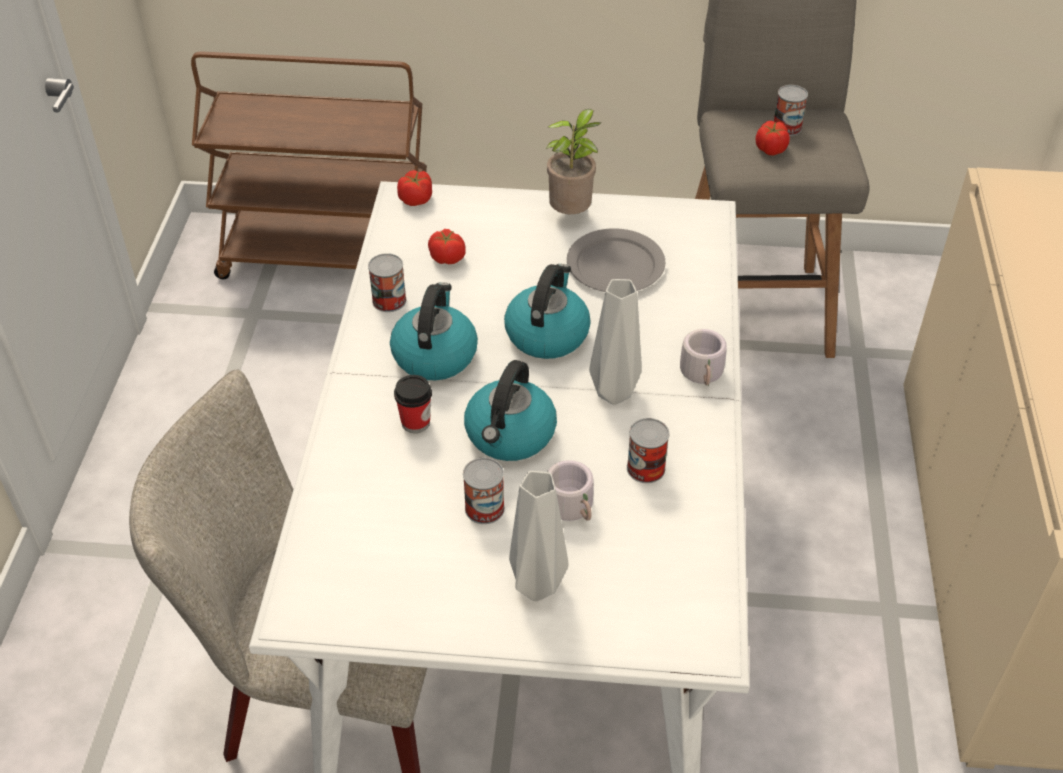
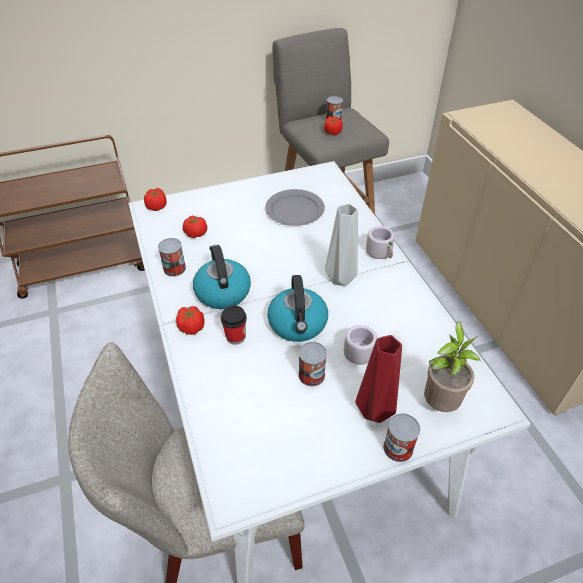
camera: 25 degrees left, 0 degrees up
kettle [504,264,591,359] -> none
grey vase [509,471,569,601] -> red vase [355,335,402,423]
potted plant [546,109,602,214] -> potted plant moved to [424,322,481,412]
can [627,418,669,483] -> can moved to [383,413,420,462]
none -> tomato [176,306,205,335]

